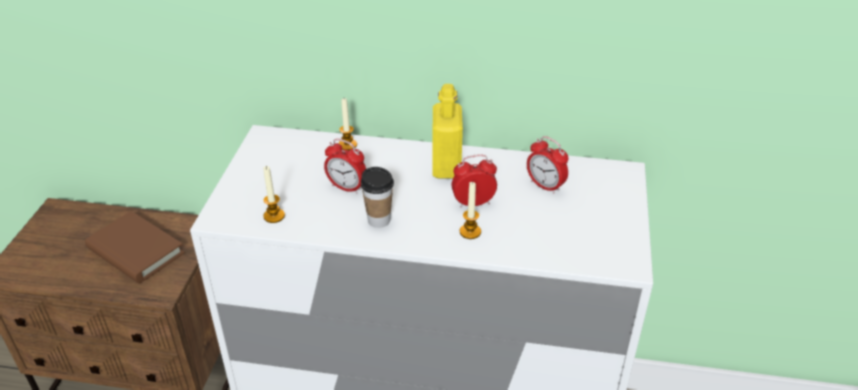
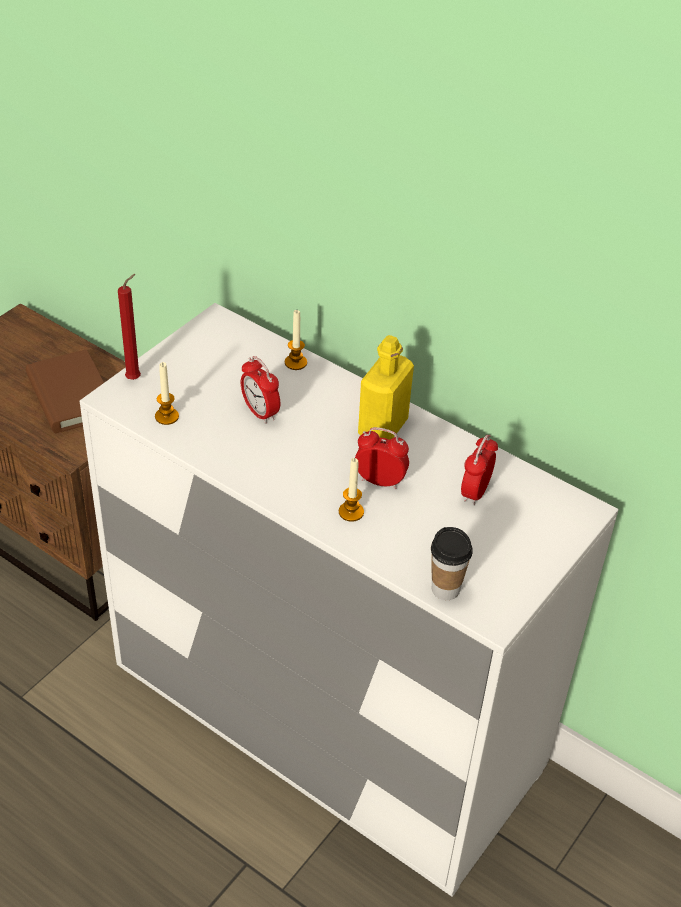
camera: 25 degrees right, 5 degrees up
cup [361,167,394,228] -> cup moved to [431,527,472,600]
alarm clock [527,136,568,194] -> alarm clock turned 45 degrees clockwise [461,435,498,505]
none -> red candle [118,274,141,380]

